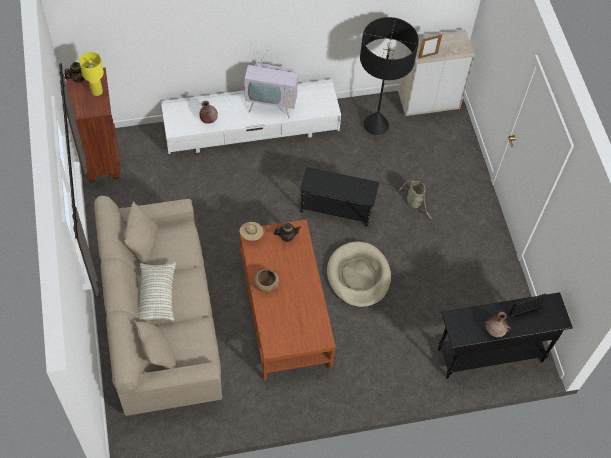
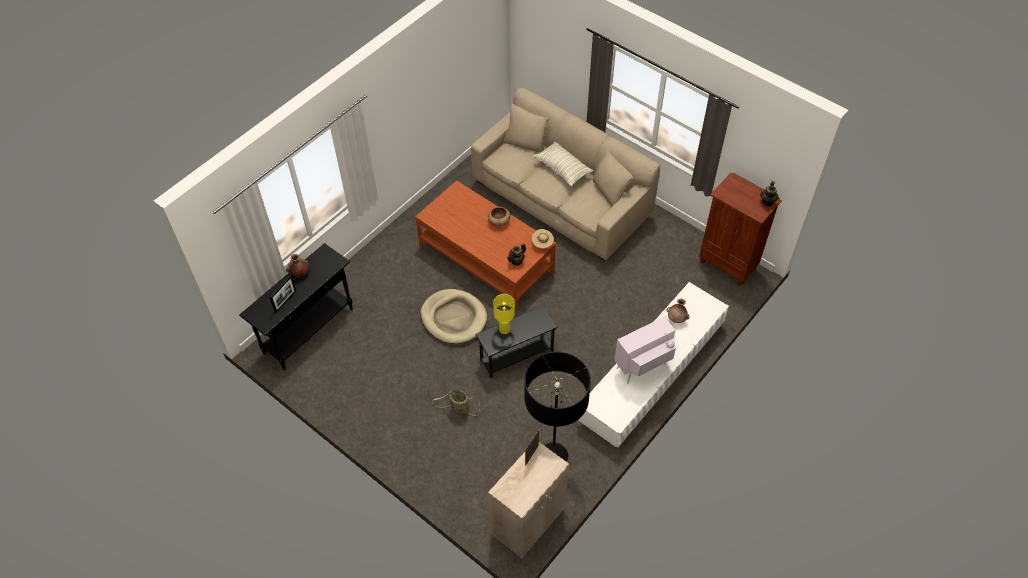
camera: 145 degrees right, 5 degrees down
yellow table lamp [79,52,104,96] -> yellow table lamp moved to [493,294,515,334]

